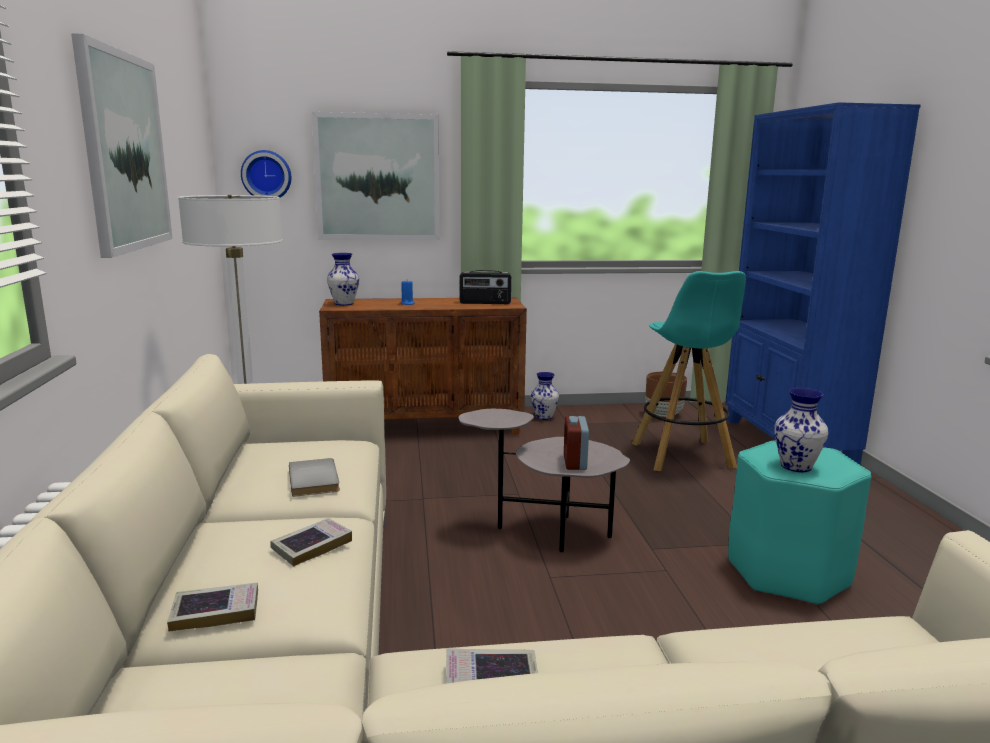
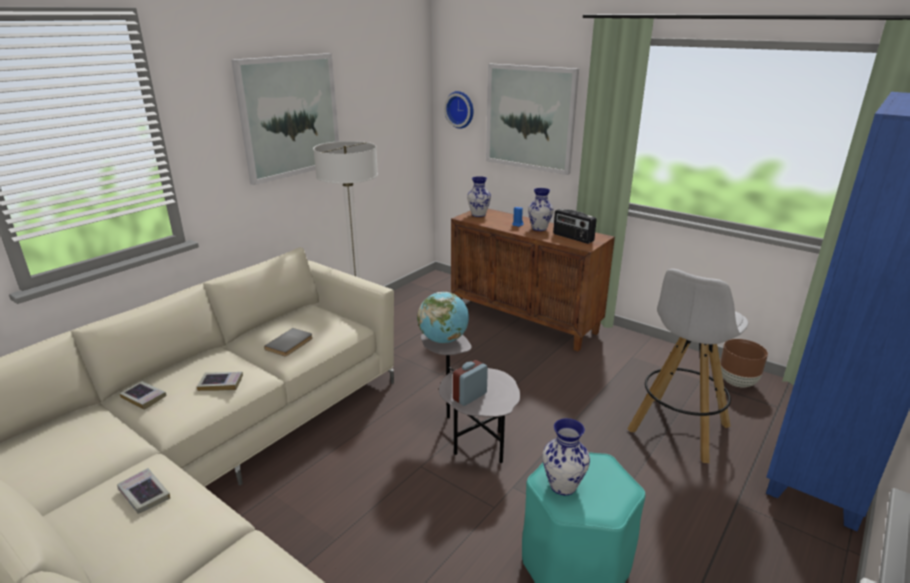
camera: 45 degrees right, 10 degrees up
vase [531,372,559,420] -> vase moved to [528,188,554,231]
turquoise stool [632,271,746,471] -> white stool [627,269,748,463]
none -> globe [417,292,469,343]

